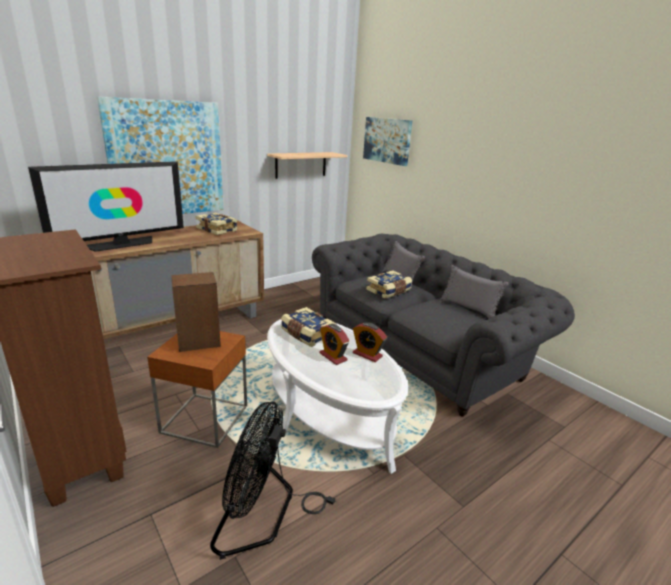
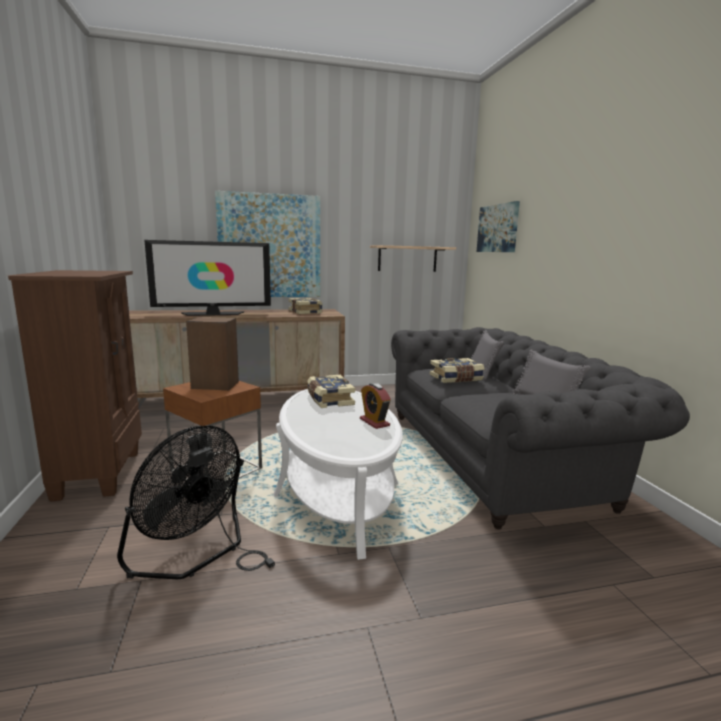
camera: 25 degrees right, 10 degrees down
alarm clock [319,324,349,365] -> none

